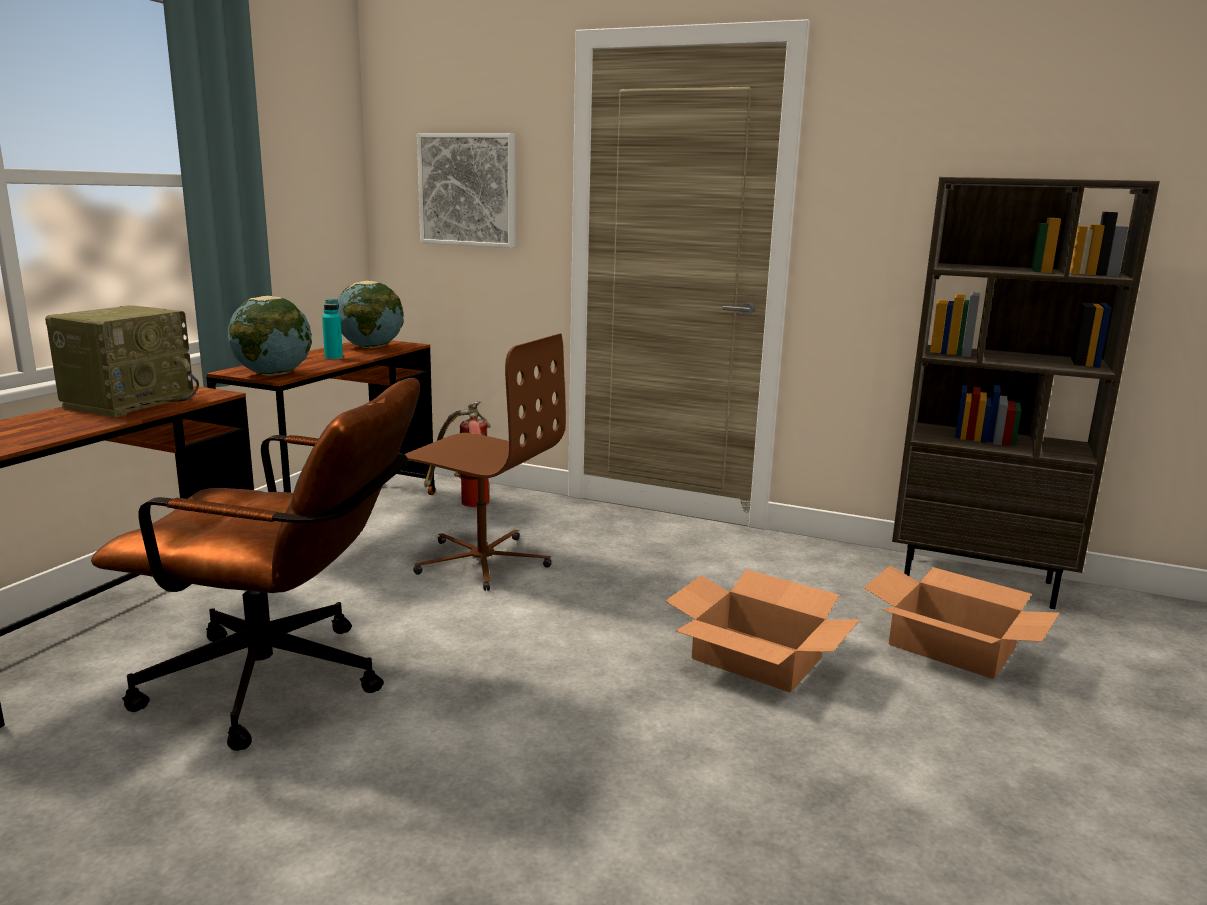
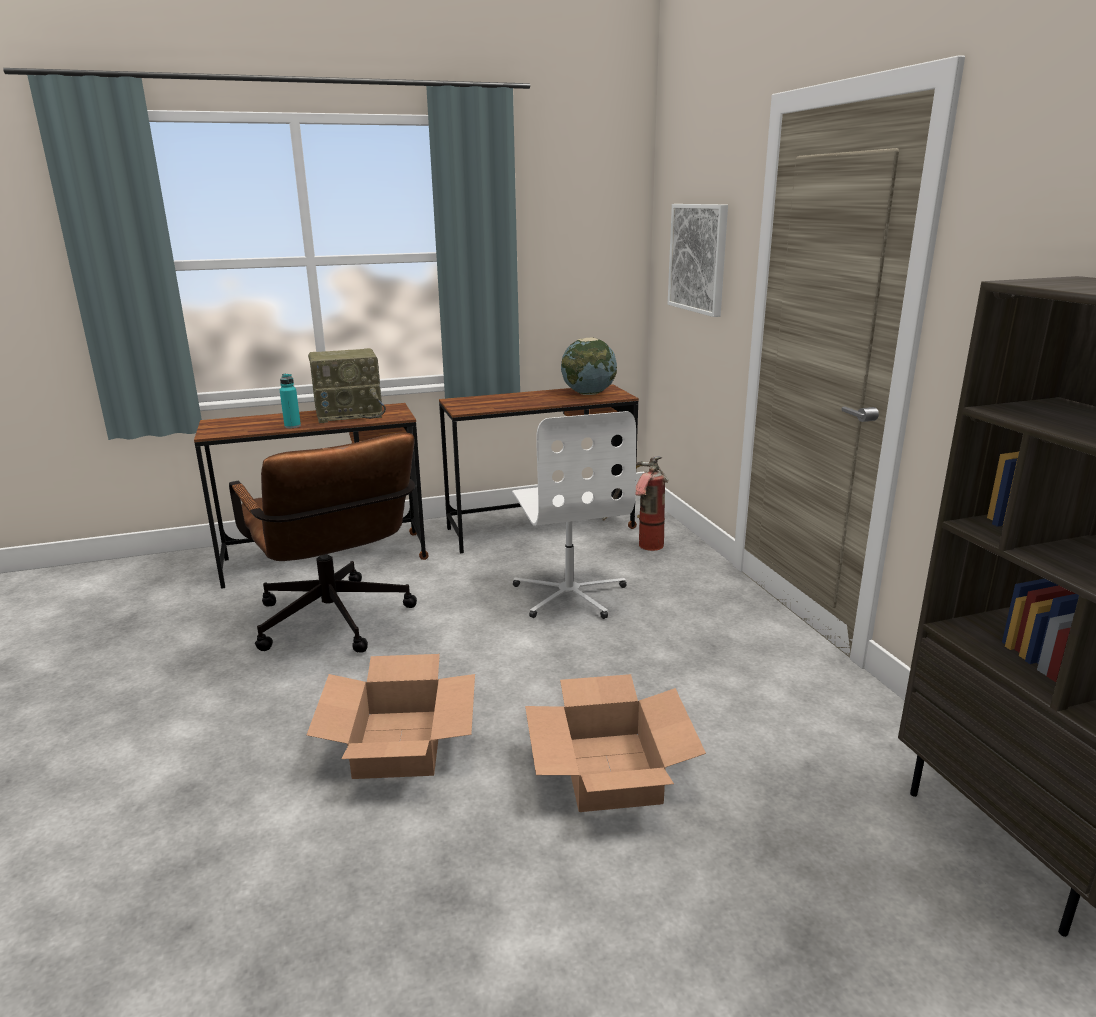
camera: 50 degrees right, 5 degrees up
globe [228,296,312,376] -> none
turquoise bottle [322,299,343,360] -> turquoise bottle moved to [280,374,301,428]
brown office chair [405,333,566,591] -> white office chair [512,411,636,619]
cardboard box [864,565,1059,679] -> cardboard box moved to [307,654,475,779]

